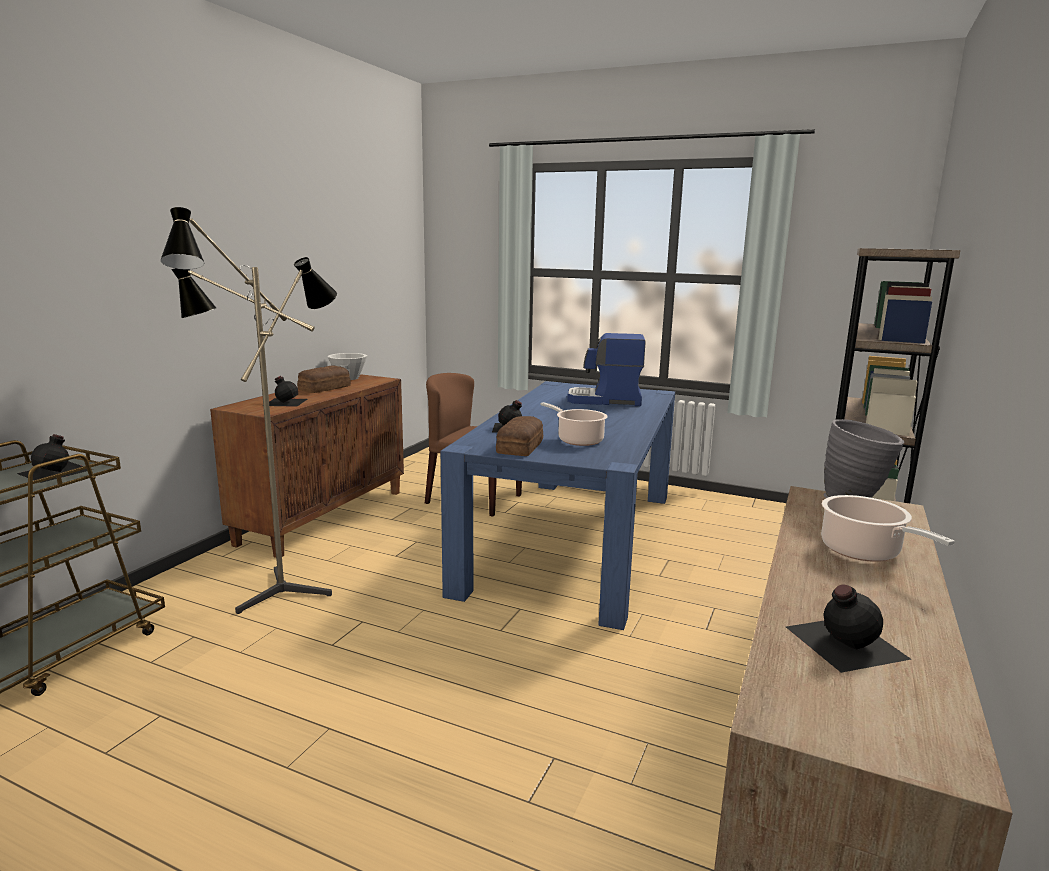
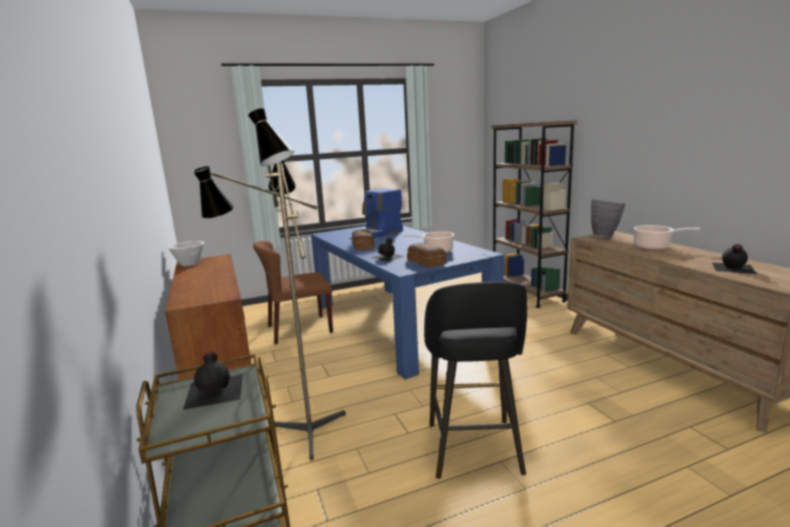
camera: 45 degrees left, 0 degrees up
black bottle [269,376,307,407] -> none
bread [297,365,351,393] -> bread moved to [352,229,374,250]
none -> black stool [424,282,527,479]

